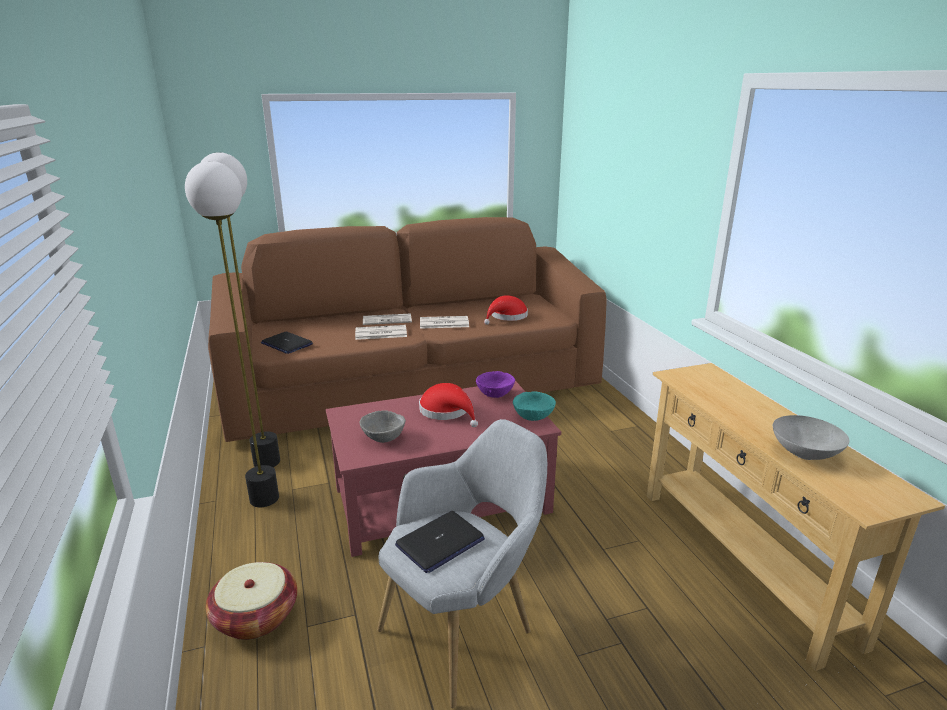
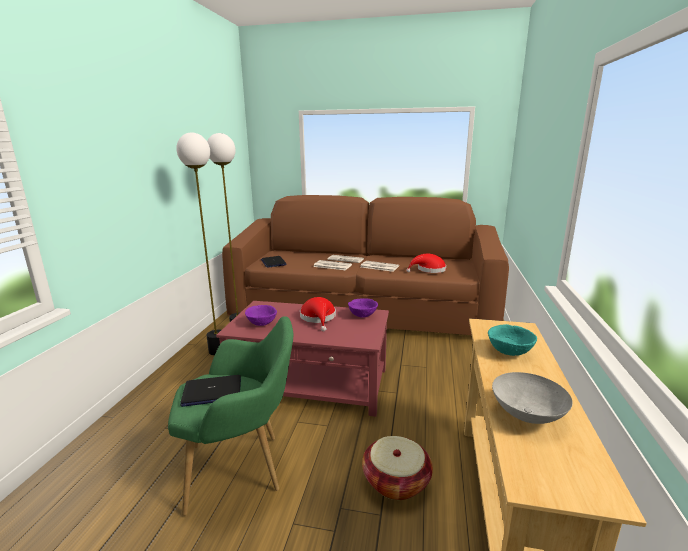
camera: 30 degrees right, 5 degrees down
basket [206,562,297,640] -> basket moved to [362,436,433,500]
grey bowl [359,410,406,443] -> purple bowl [245,305,277,326]
grey armchair [377,419,547,708] -> green armchair [168,316,293,516]
turquoise bowl [513,391,556,421] -> turquoise bowl moved to [488,324,537,356]

